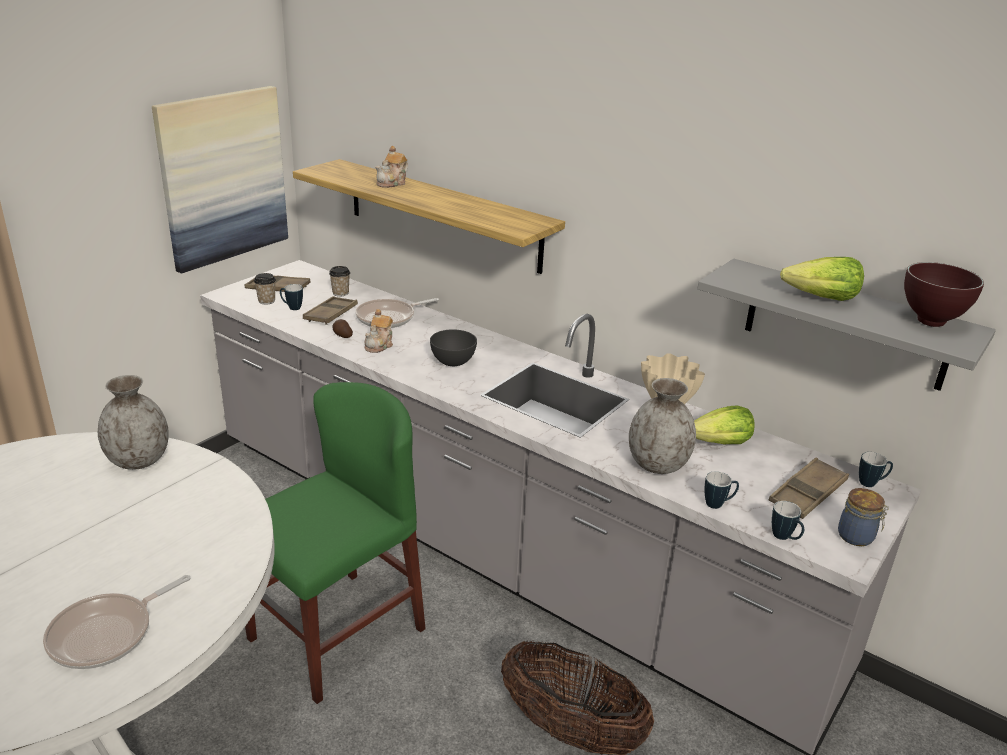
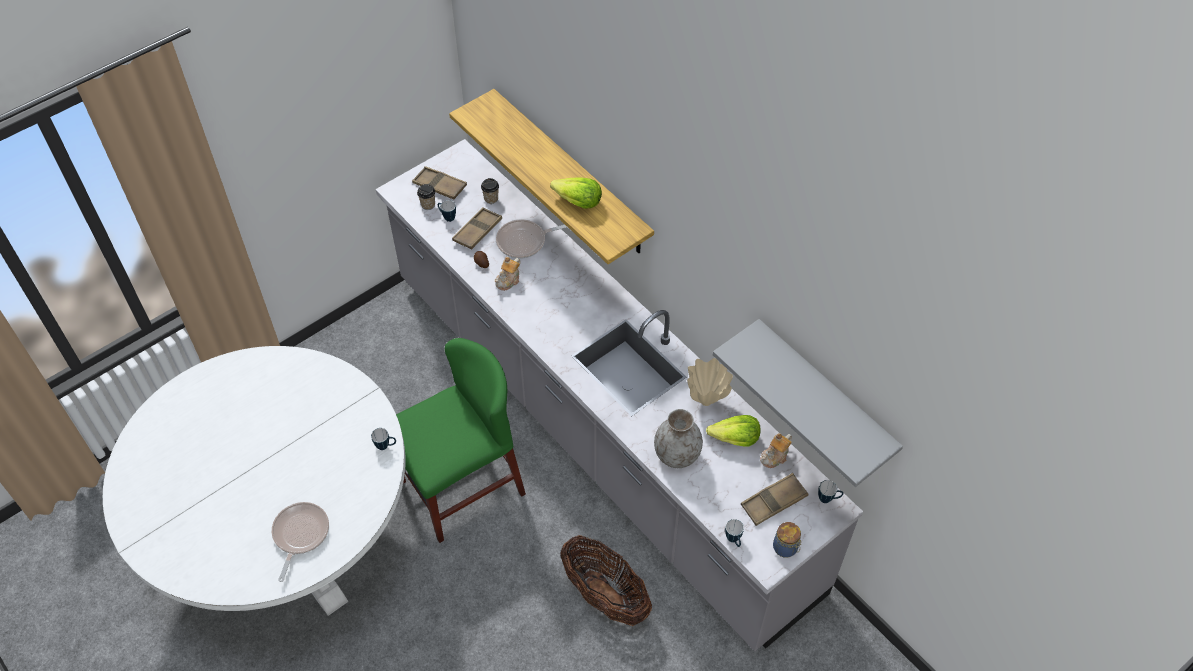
camera: 15 degrees right, 25 degrees up
frying pan [43,575,190,669] -> frying pan turned 135 degrees clockwise [272,502,329,582]
grey vase [98,375,168,470] -> none
picture [152,86,288,273] -> none
teapot [375,146,408,188] -> teapot moved to [760,433,792,468]
grey bowl [430,329,477,366] -> none
mug [704,471,739,509] -> mug moved to [371,428,396,450]
lettuce [780,257,864,301] -> lettuce moved to [550,177,602,209]
brown bowl [904,262,984,327] -> none

